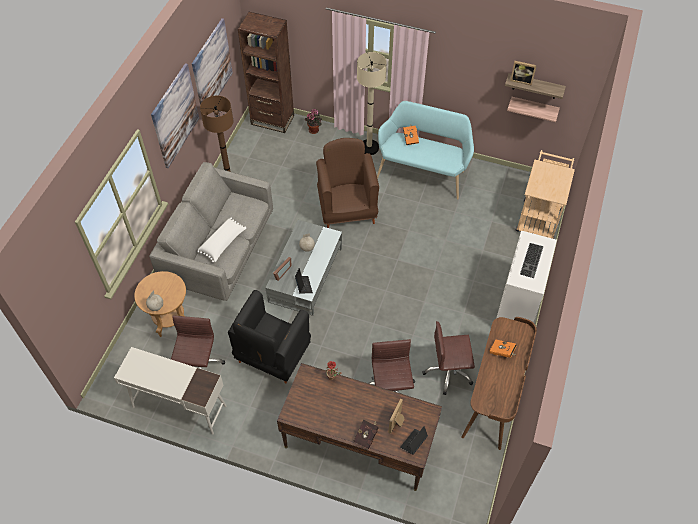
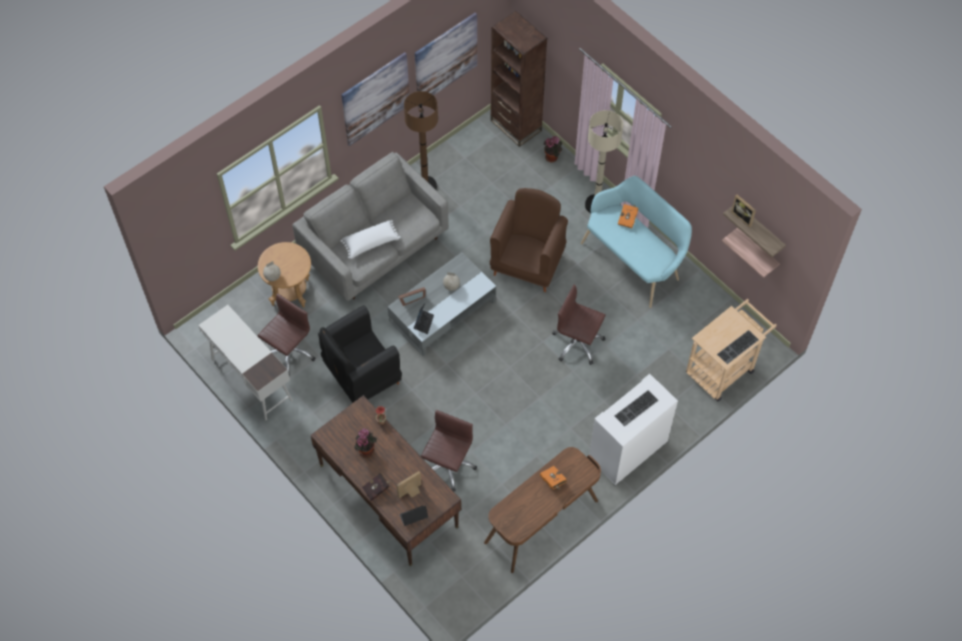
camera: 30 degrees right, 5 degrees up
brown office chair [422,321,475,395] -> brown office chair moved to [552,285,606,365]
none -> potted plant [354,428,377,457]
none -> keyboard [717,330,759,364]

